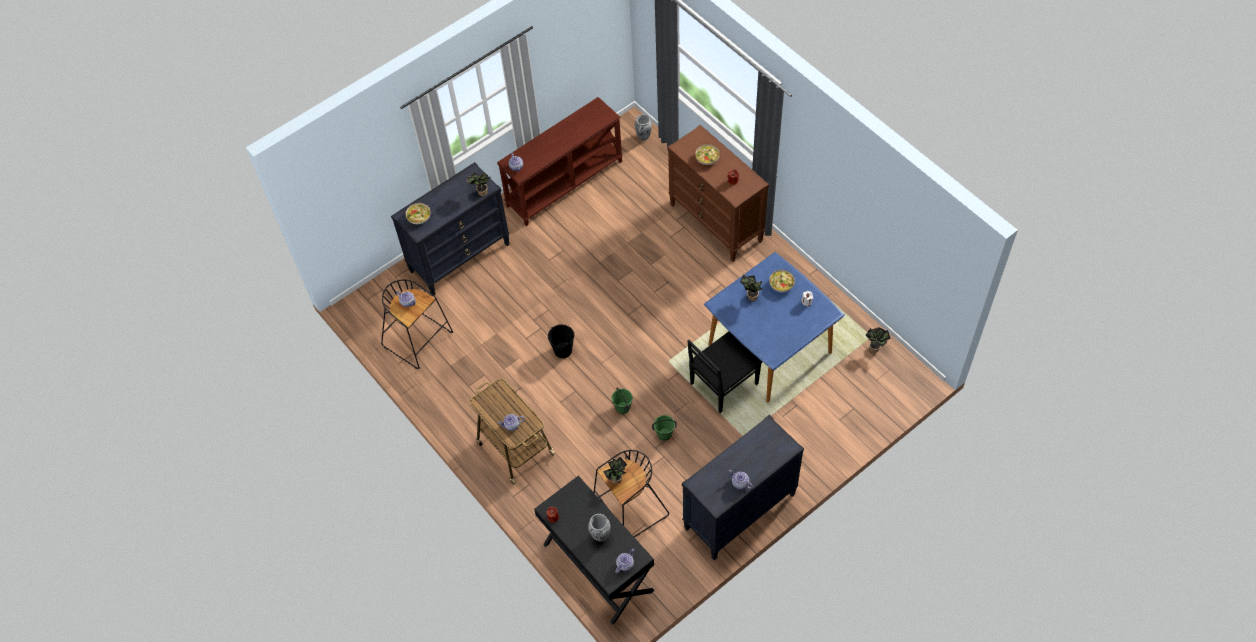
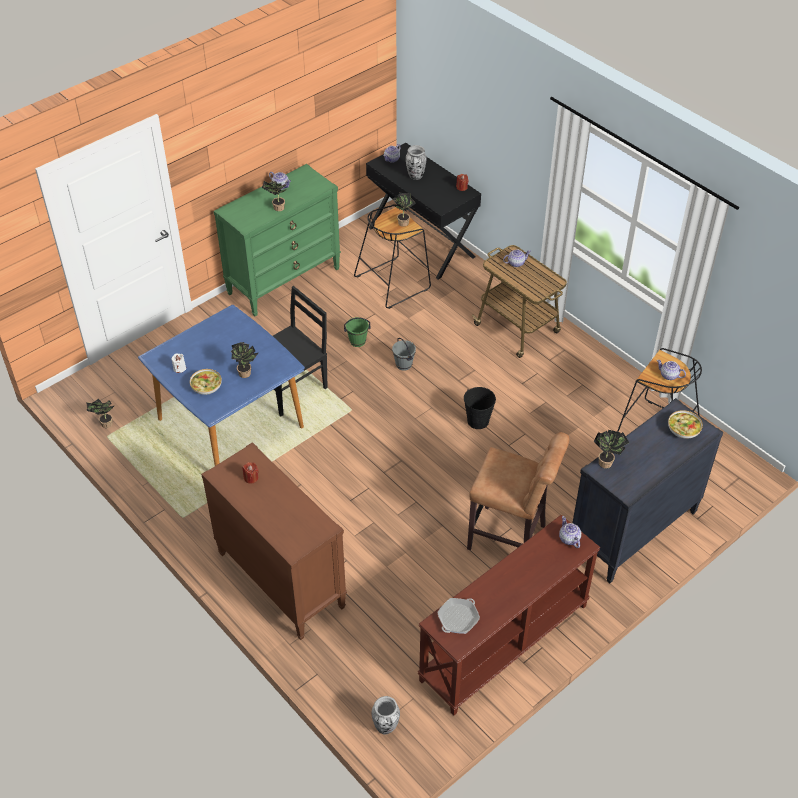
camera: 175 degrees right, 10 degrees down
green bucket [611,388,633,414] -> grey bucket [392,338,416,371]
black dresser [682,415,804,560] -> green dresser [213,164,341,316]
bowl [695,144,720,165] -> none
none -> potted plant [262,181,287,211]
none -> frying pan [437,598,480,634]
none -> brown stool [467,432,569,550]

